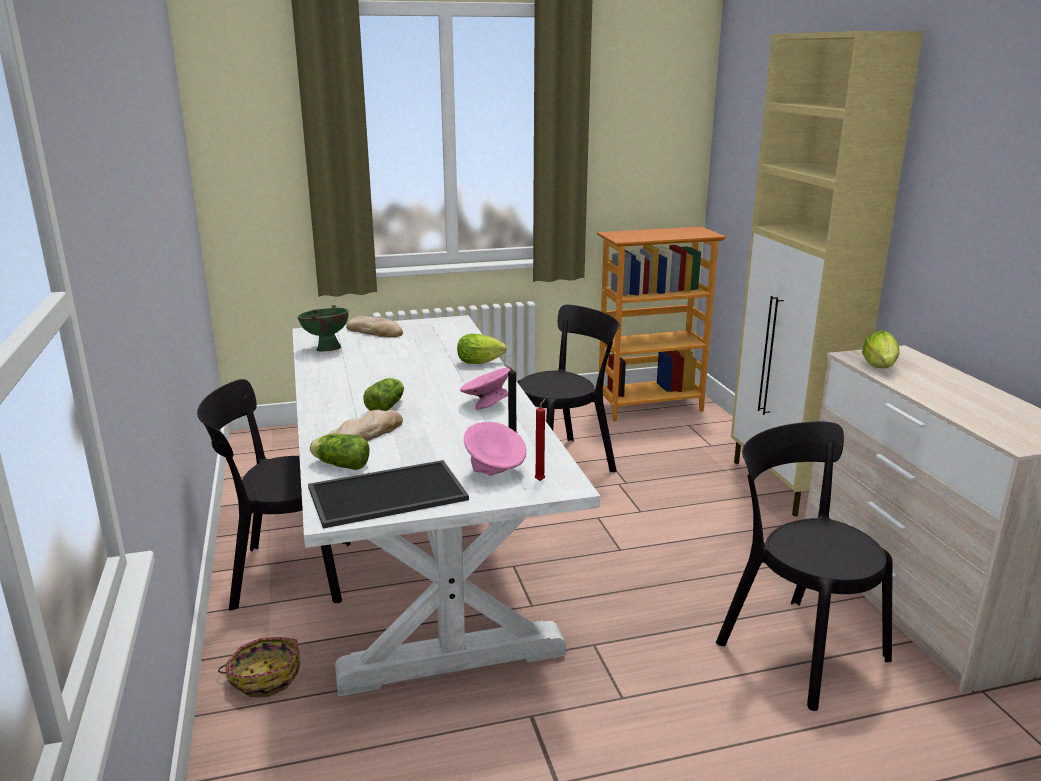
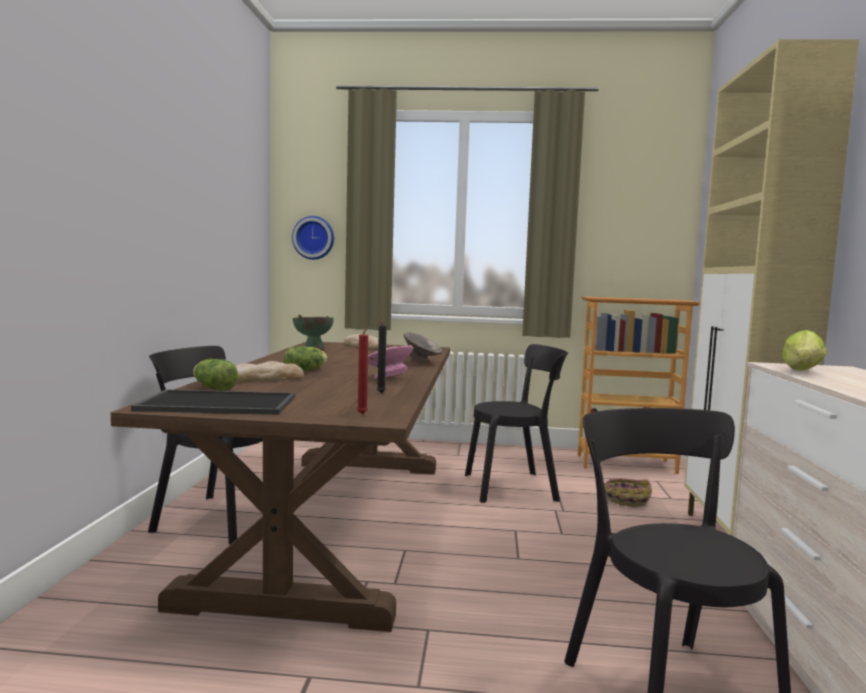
camera: 20 degrees right, 15 degrees down
basket [218,637,300,697] -> basket moved to [604,478,652,507]
white dining table [292,315,600,697] -> brown dining table [111,342,450,632]
lettuce [457,334,507,364] -> grey bowl [404,333,442,363]
pink bowl [464,422,526,476] -> none
none -> wall clock [292,216,334,260]

